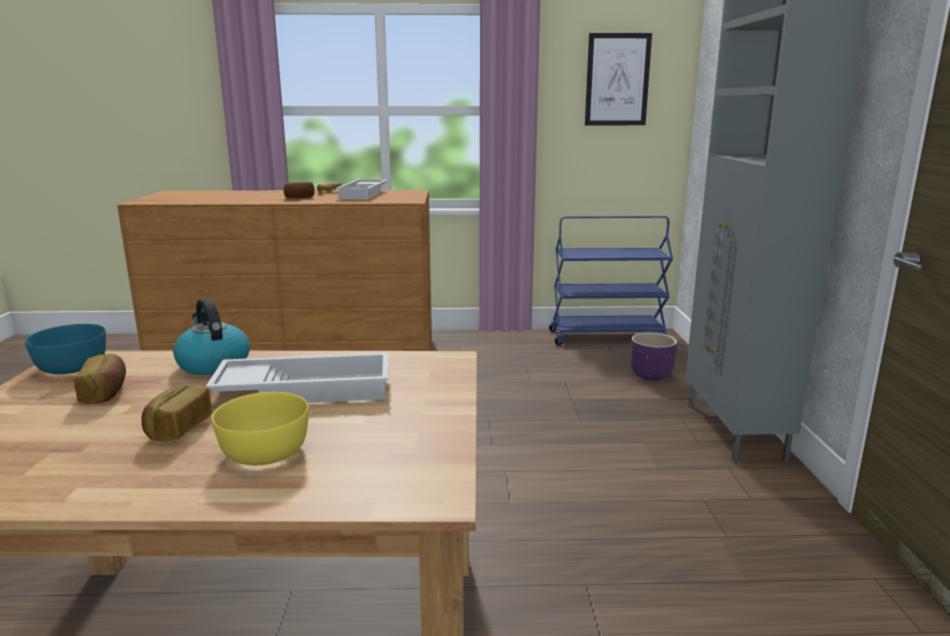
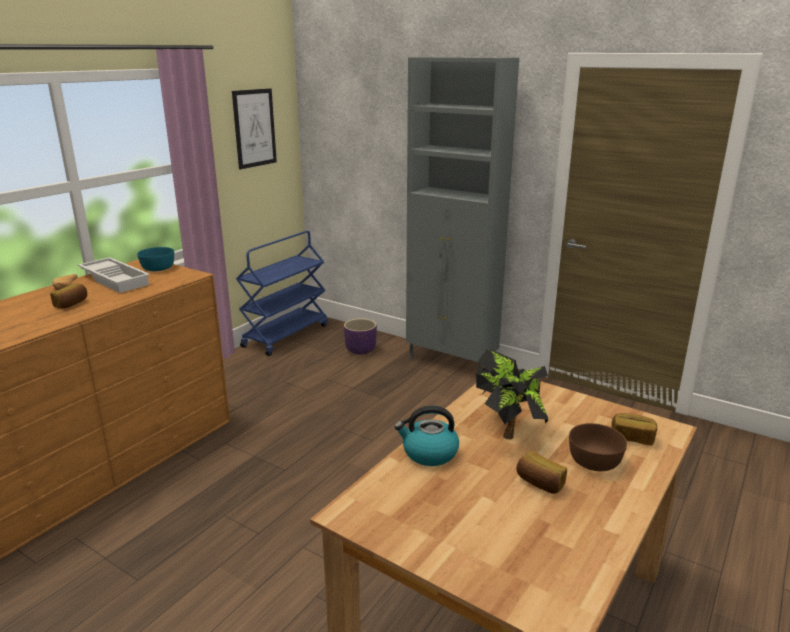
camera: 55 degrees left, 5 degrees up
turquoise bowl [25,324,106,374] -> turquoise bowl moved to [137,247,174,271]
bread [74,354,126,404] -> bread moved to [612,413,657,446]
white tray [206,353,389,403] -> potted plant [476,349,549,439]
yellow bowl [212,392,309,465] -> brown bowl [569,423,627,471]

